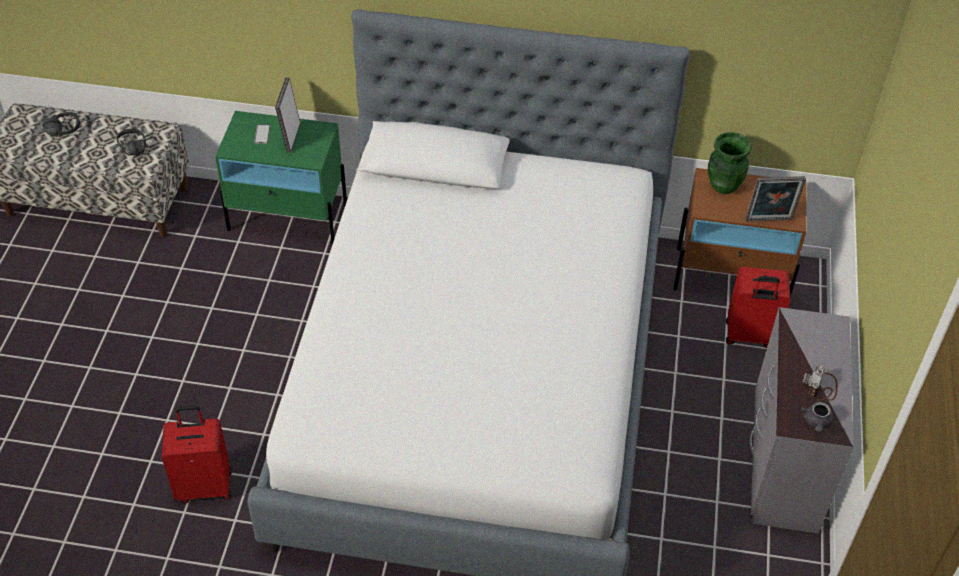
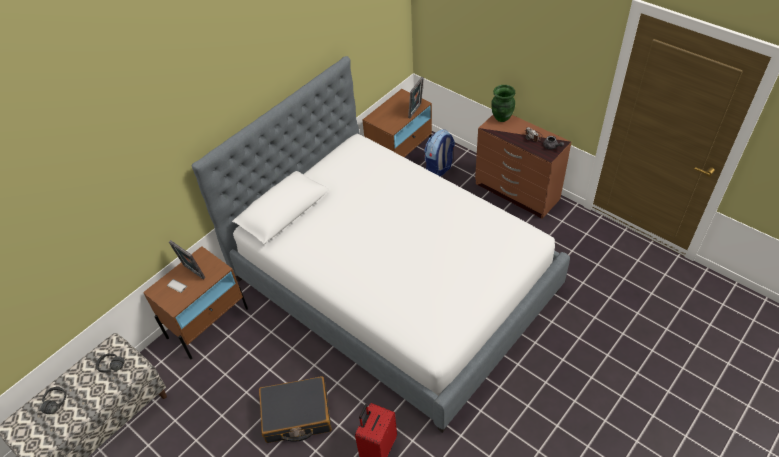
camera: 55 degrees left, 0 degrees up
green nightstand [215,111,347,245] -> brown nightstand [143,246,248,359]
green vase [708,132,752,194] -> green vase moved to [491,85,515,122]
red suitcase [726,267,791,348] -> backpack [424,129,455,176]
grey dresser [750,307,854,534] -> brown dresser [475,115,571,219]
none -> black suitcase [259,376,332,443]

